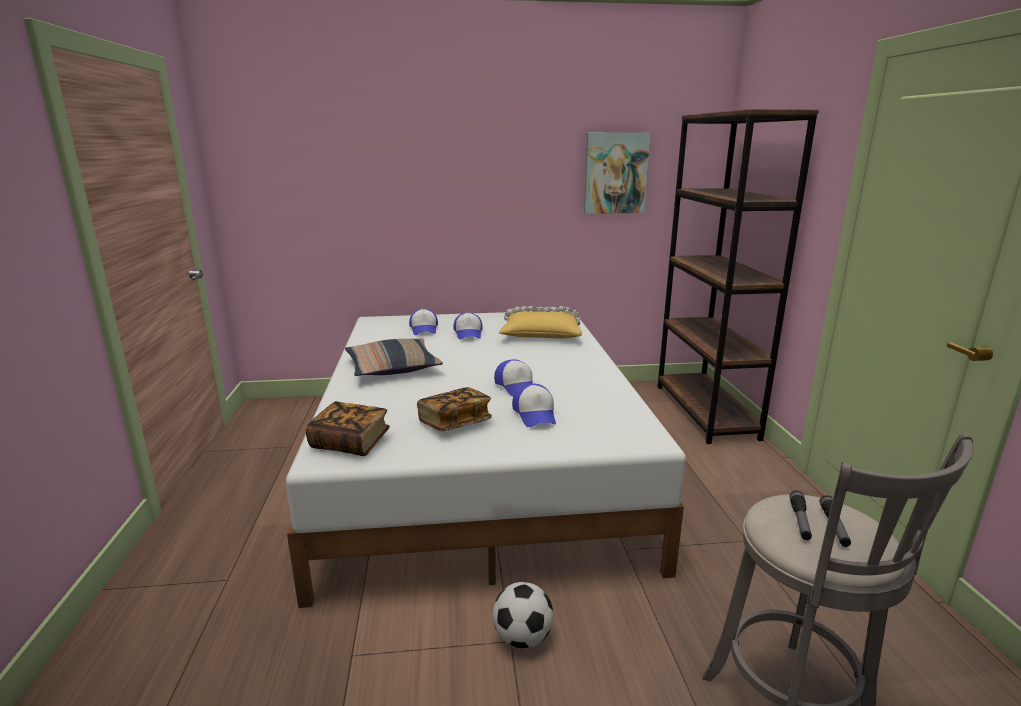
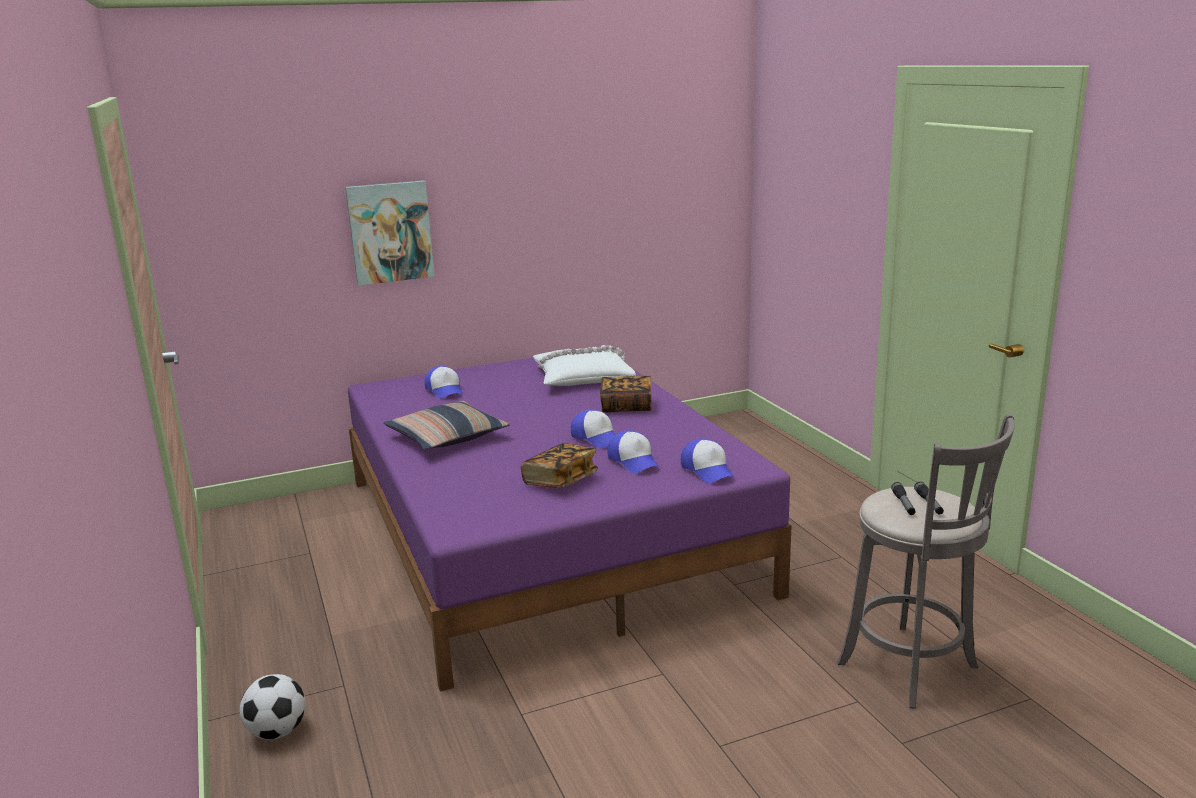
camera: 15 degrees left, 0 degrees up
white bed [286,312,686,608] -> purple bed [348,347,791,692]
book [306,401,390,456] -> book moved to [600,376,652,413]
cap [453,312,483,340] -> cap moved to [681,438,734,483]
football [493,582,554,648] -> football moved to [240,674,306,739]
yellow pillow [499,306,582,338] -> white pillow [533,345,636,386]
picture [584,132,650,214] -> picture moved to [345,180,435,286]
brown bookcase [657,109,819,444] -> none

